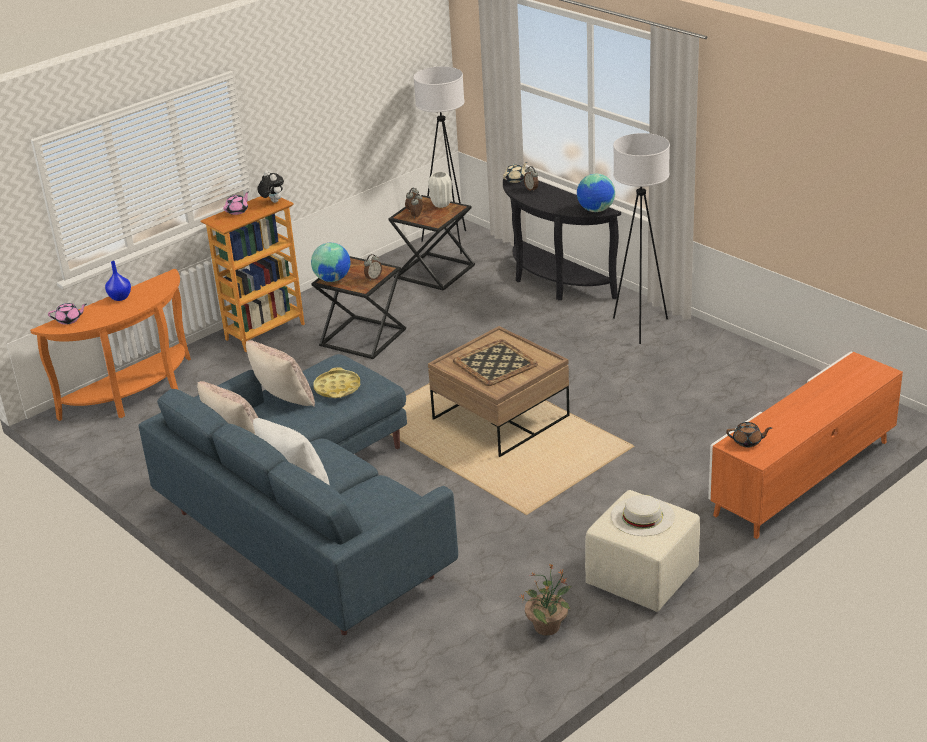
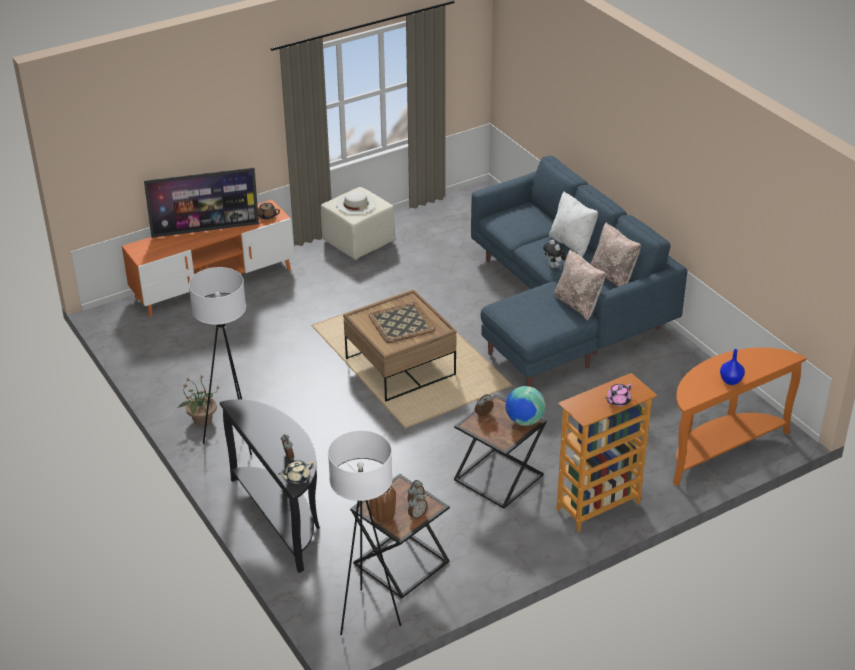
camera: 170 degrees left, 5 degrees up
pink teapot [48,303,86,325] -> none
plush toy [258,170,284,203] -> plush toy moved to [543,240,566,268]
yellow tray [314,367,360,398] -> none
white vase [428,172,452,208] -> brown vase [369,486,396,523]
potted plant [521,564,571,635] -> potted plant moved to [177,375,219,426]
globe [577,174,615,212] -> none
none -> television [144,168,259,238]

